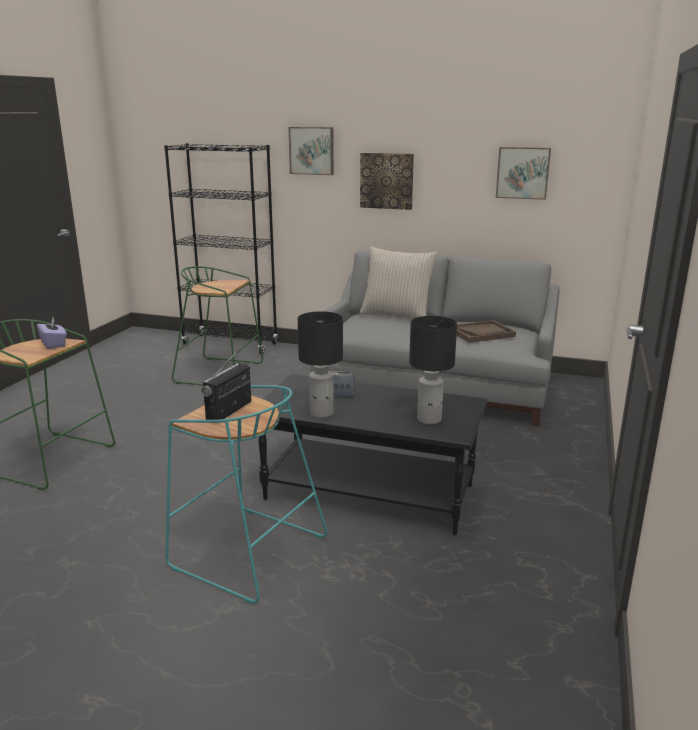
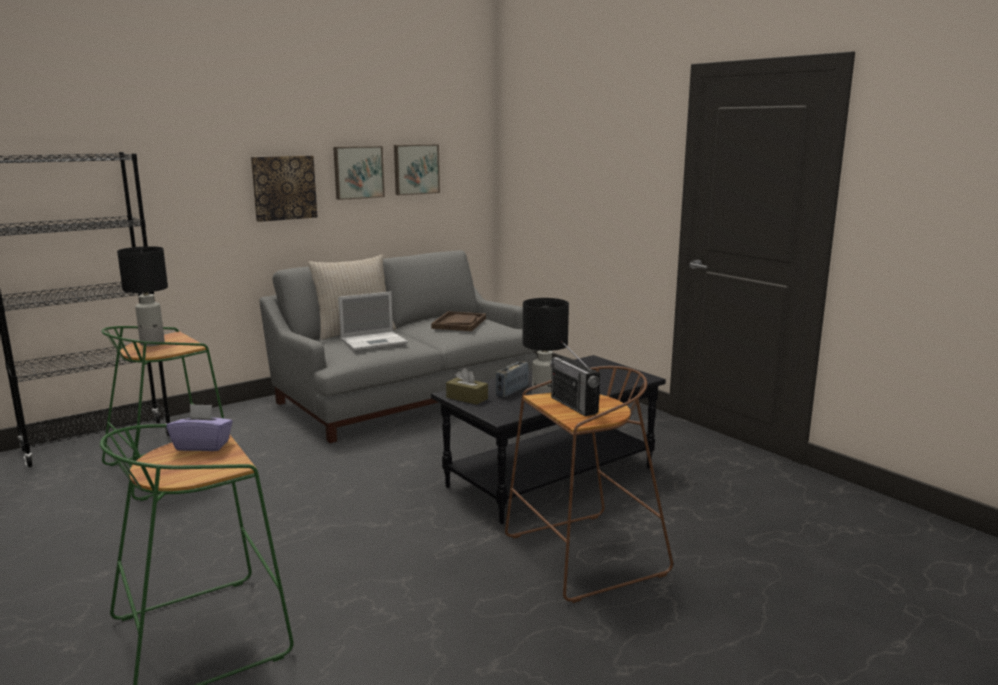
camera: 55 degrees left, 5 degrees down
turquoise stool [166,385,328,604] -> brown stool [505,366,673,603]
picture [288,127,334,175] -> picture moved to [333,146,385,200]
black table lamp [409,316,457,424] -> black table lamp moved to [117,246,168,346]
none -> laptop [338,291,408,351]
none -> brown tissue box [446,368,488,405]

